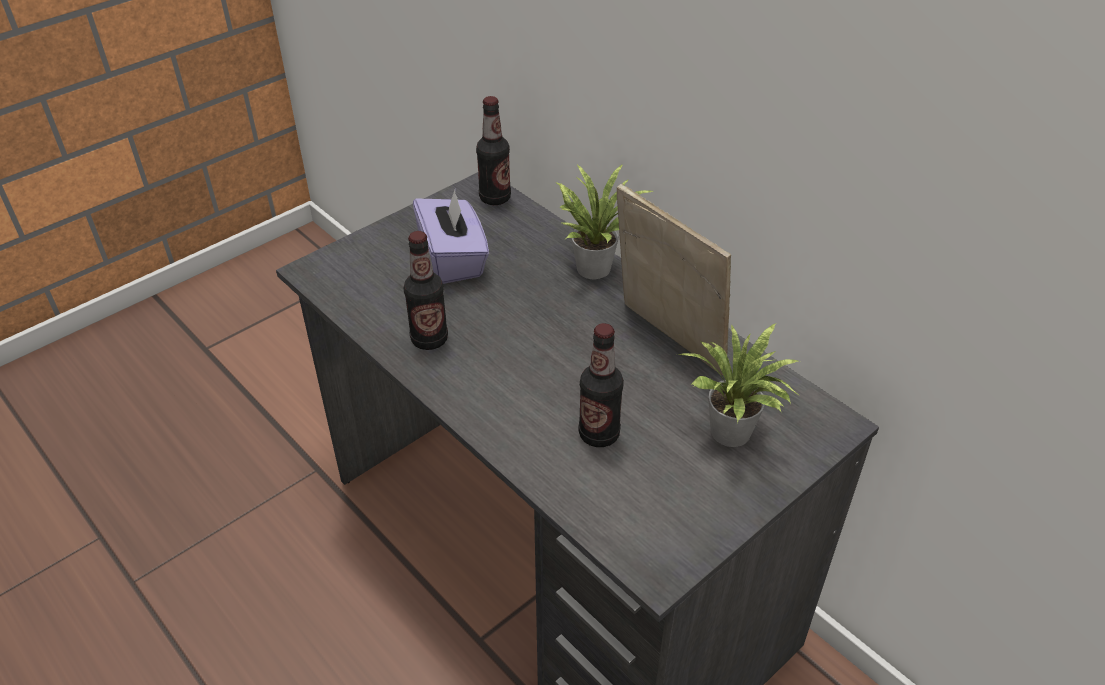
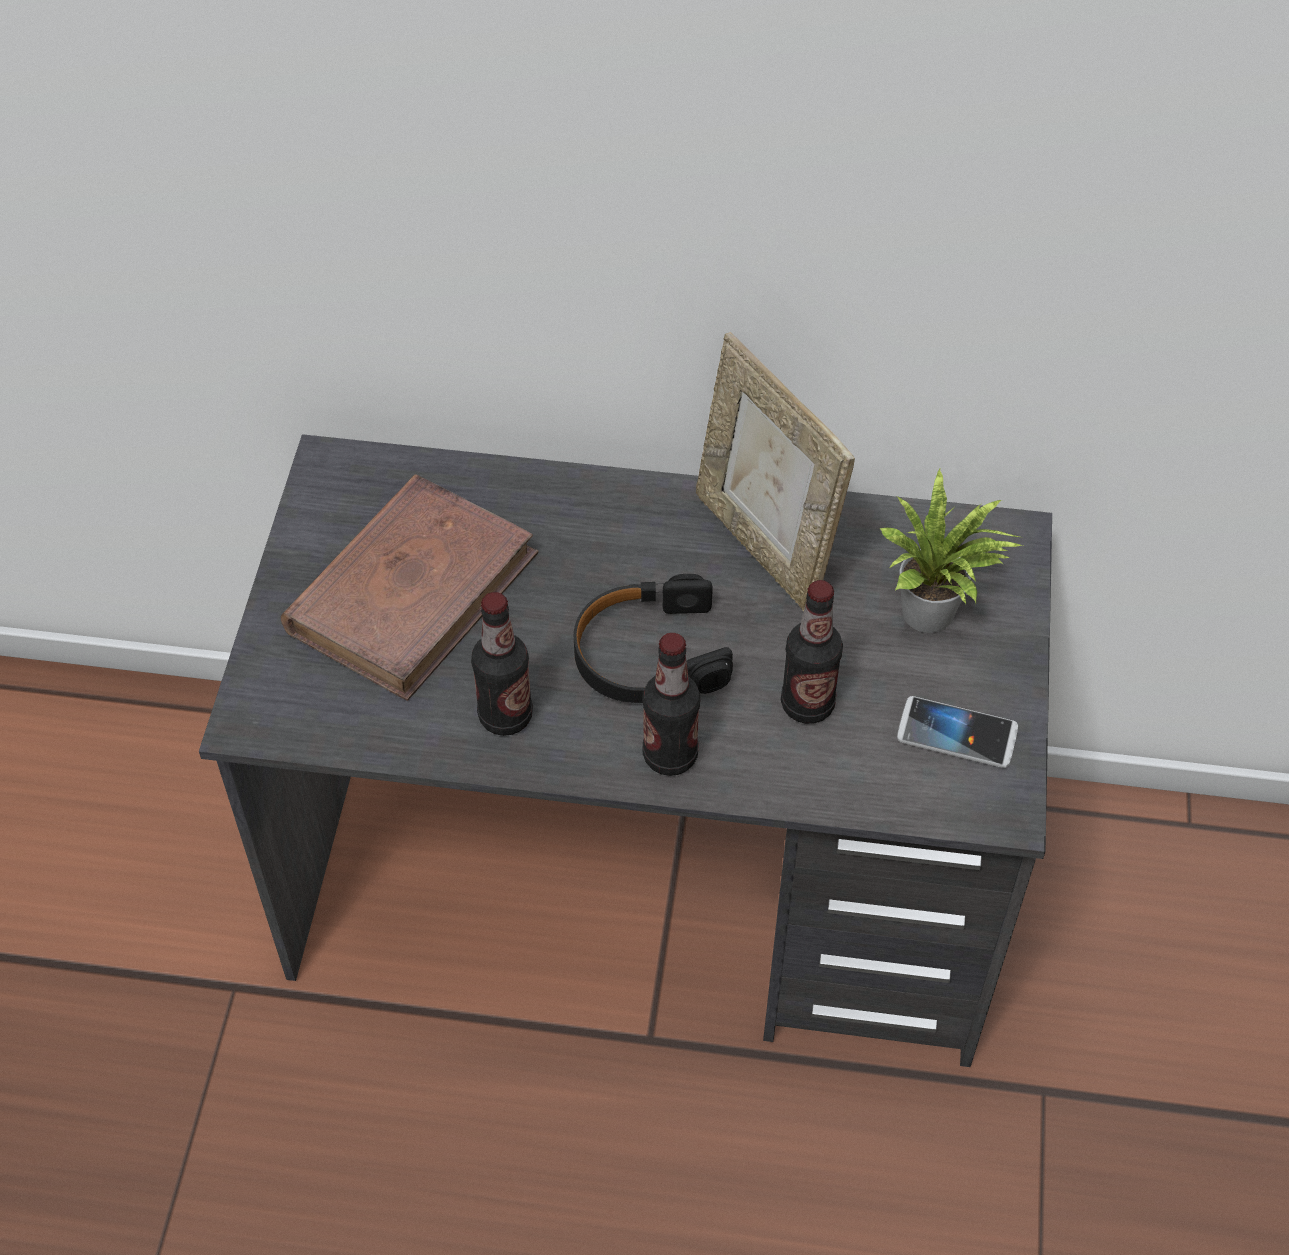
camera: 40 degrees left, 10 degrees up
purple tissue box [413,190,489,284] -> brown book [281,474,539,701]
bottle [476,96,511,205] -> bottle moved to [642,633,700,776]
potted plant [556,164,653,280] -> none
picture frame [617,184,731,375] -> picture frame turned 135 degrees counterclockwise [696,332,855,611]
none -> black headphones [574,574,733,703]
none -> phone [897,696,1018,768]

